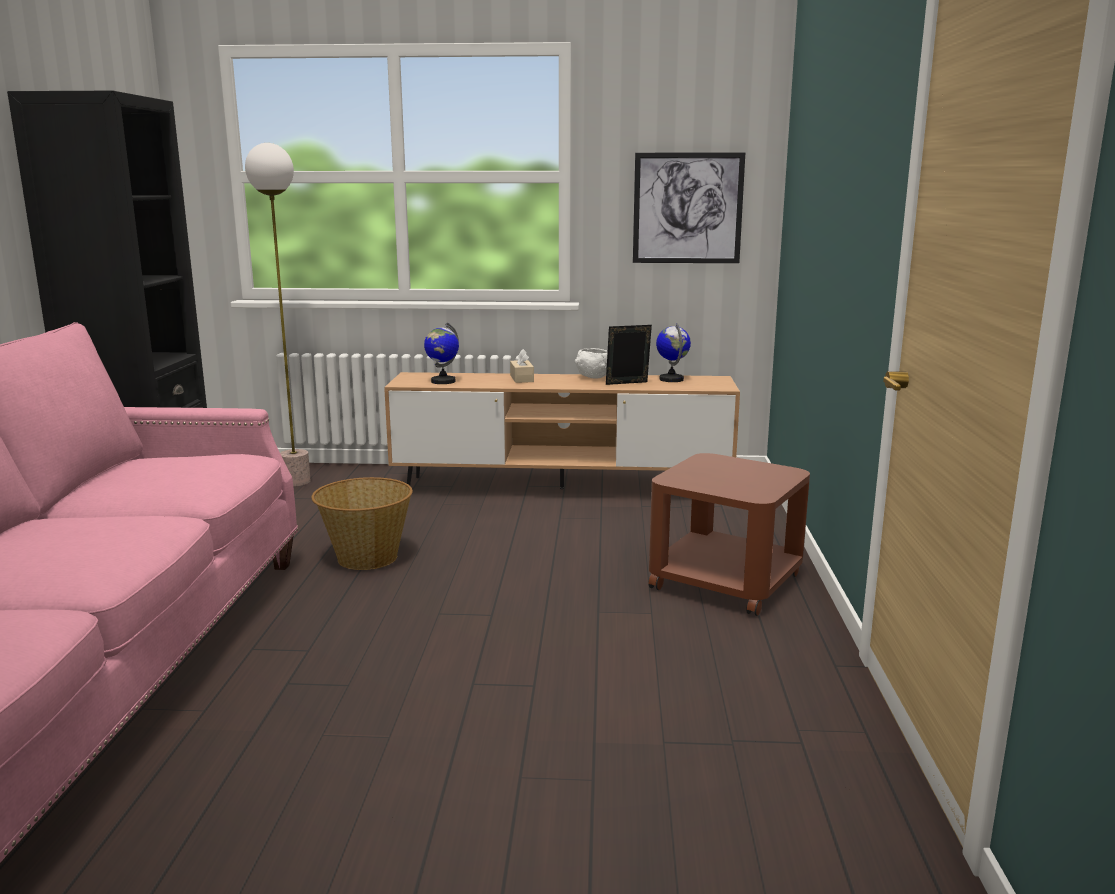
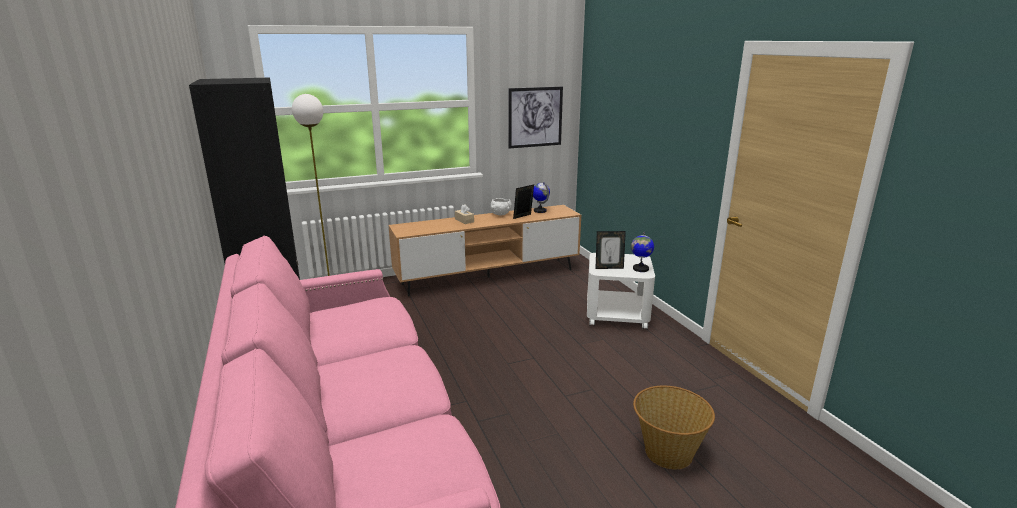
camera: 25 degrees left, 5 degrees up
basket [311,477,413,570] -> basket moved to [633,386,715,469]
globe [424,322,459,384] -> globe moved to [631,231,654,272]
brown side table [648,453,810,616] -> white side table [587,253,655,330]
none -> picture frame [595,231,626,269]

